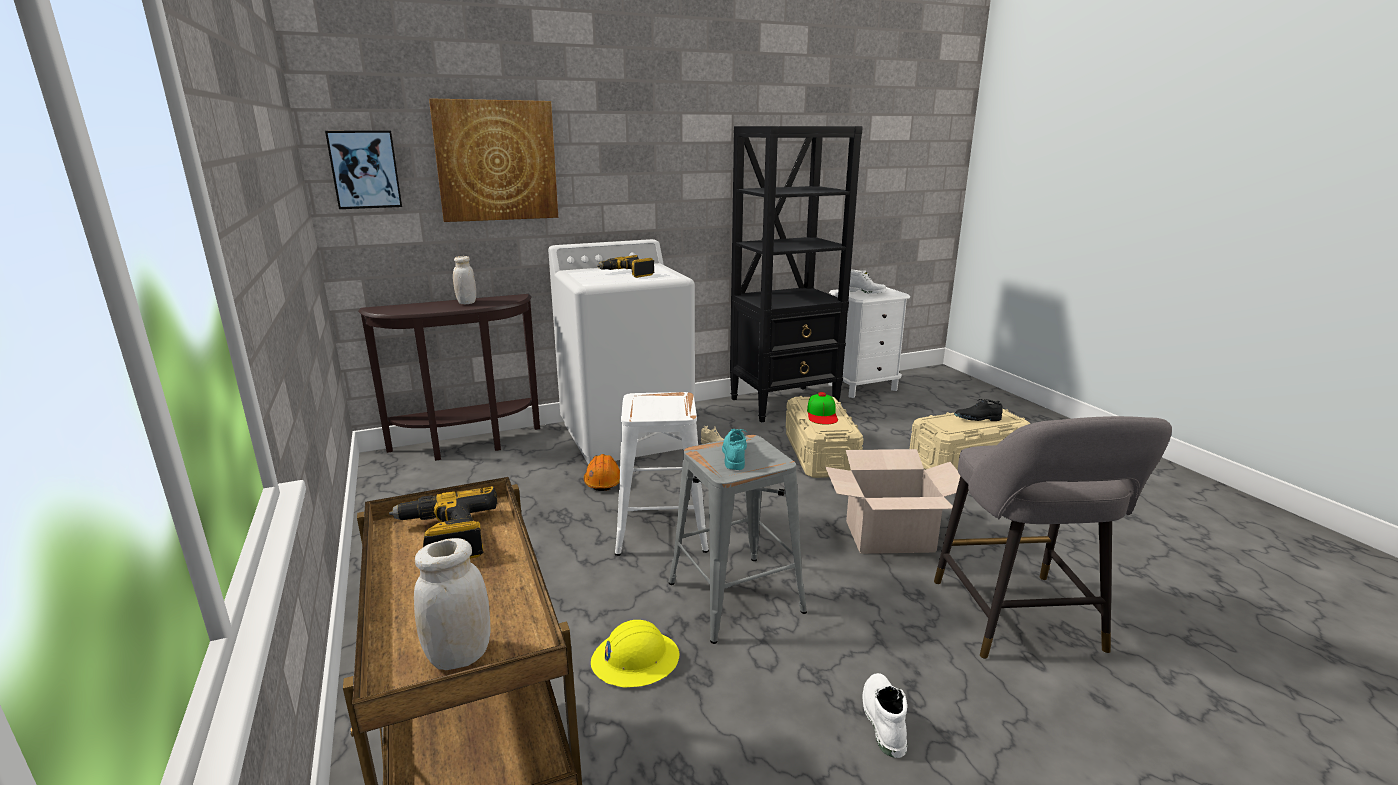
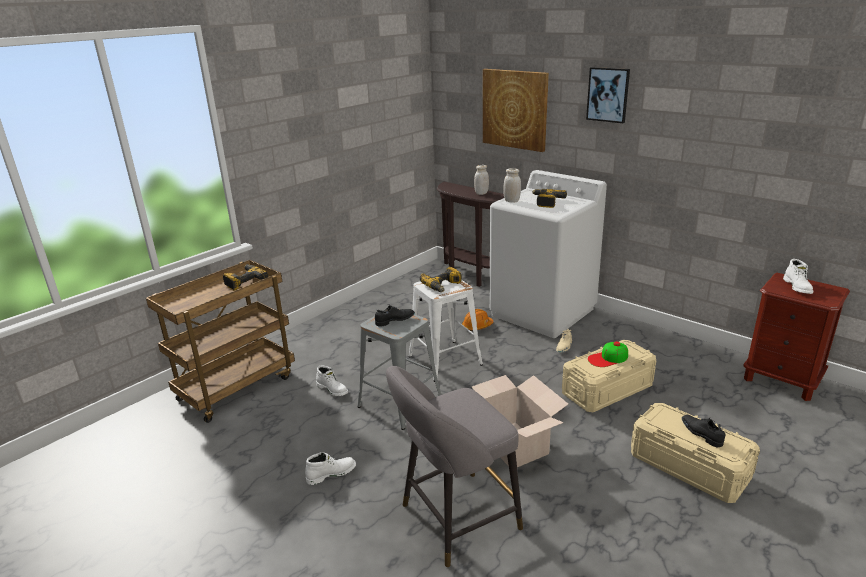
camera: 65 degrees right, 5 degrees up
picture [325,131,402,209] -> picture moved to [586,67,630,123]
white jar [414,538,491,670] -> white jar moved to [503,168,521,203]
yellow hard hat [591,620,680,688] -> white boot [316,366,348,396]
turquoise shoe [722,429,747,470] -> black shoe [375,304,415,327]
black bookcase [730,126,863,422] -> none
white nightstand [828,287,910,398] -> brown nightstand [743,273,850,401]
none -> power drill [420,267,462,292]

